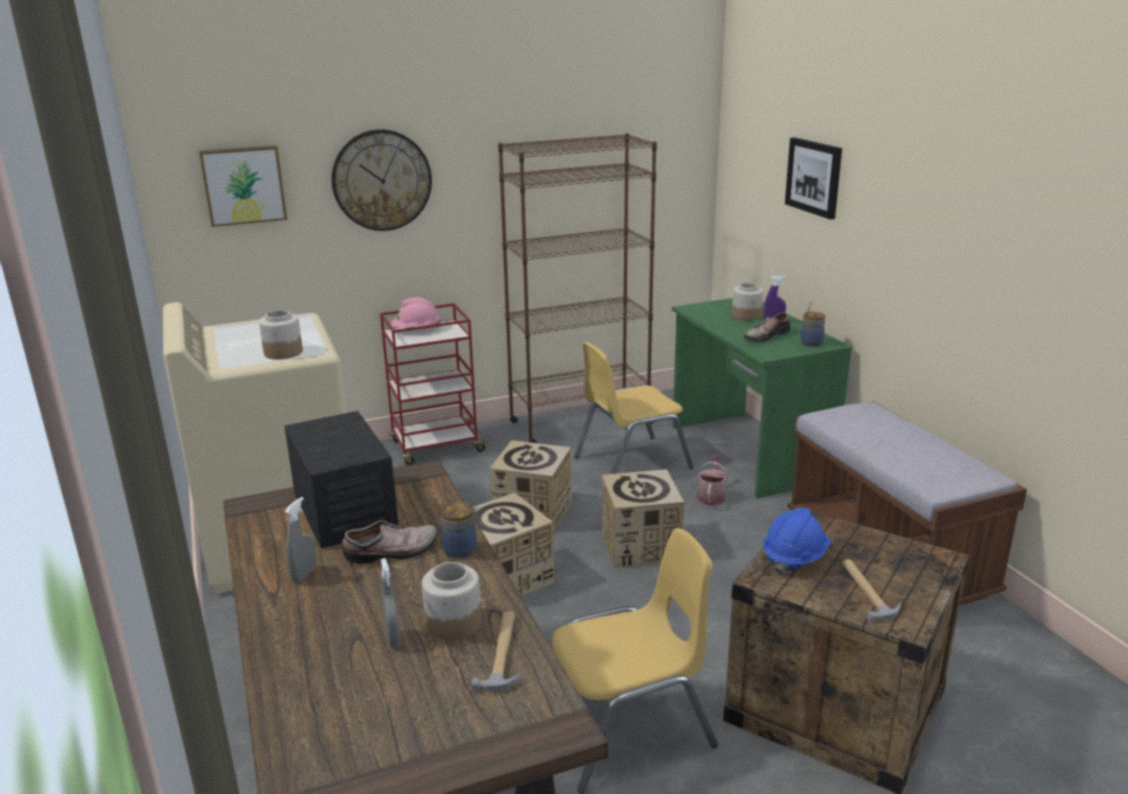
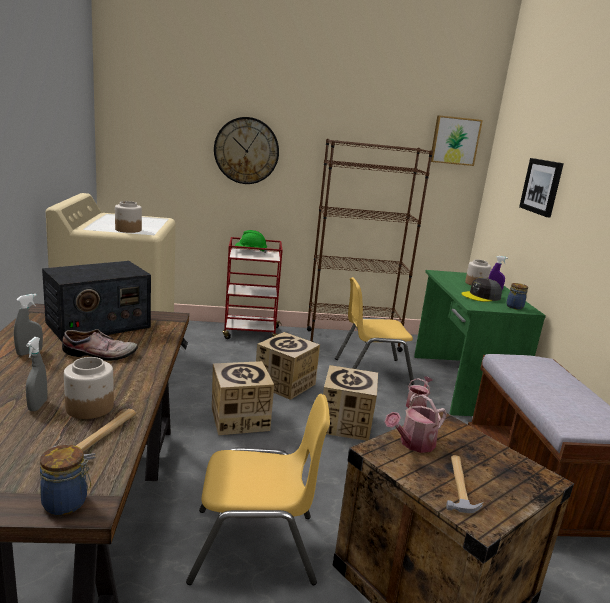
camera: 15 degrees right, 5 degrees down
picture [199,145,287,227] -> picture moved to [431,115,483,166]
radio [284,411,399,549] -> radio turned 60 degrees clockwise [42,261,151,341]
pink hard hat [391,297,441,328] -> green hard hat [235,230,268,253]
jar [441,502,481,558] -> jar moved to [40,445,91,515]
shoe [744,312,790,342] -> grey cap [461,278,502,302]
blue hard hat [763,508,830,575] -> watering can [385,394,447,453]

